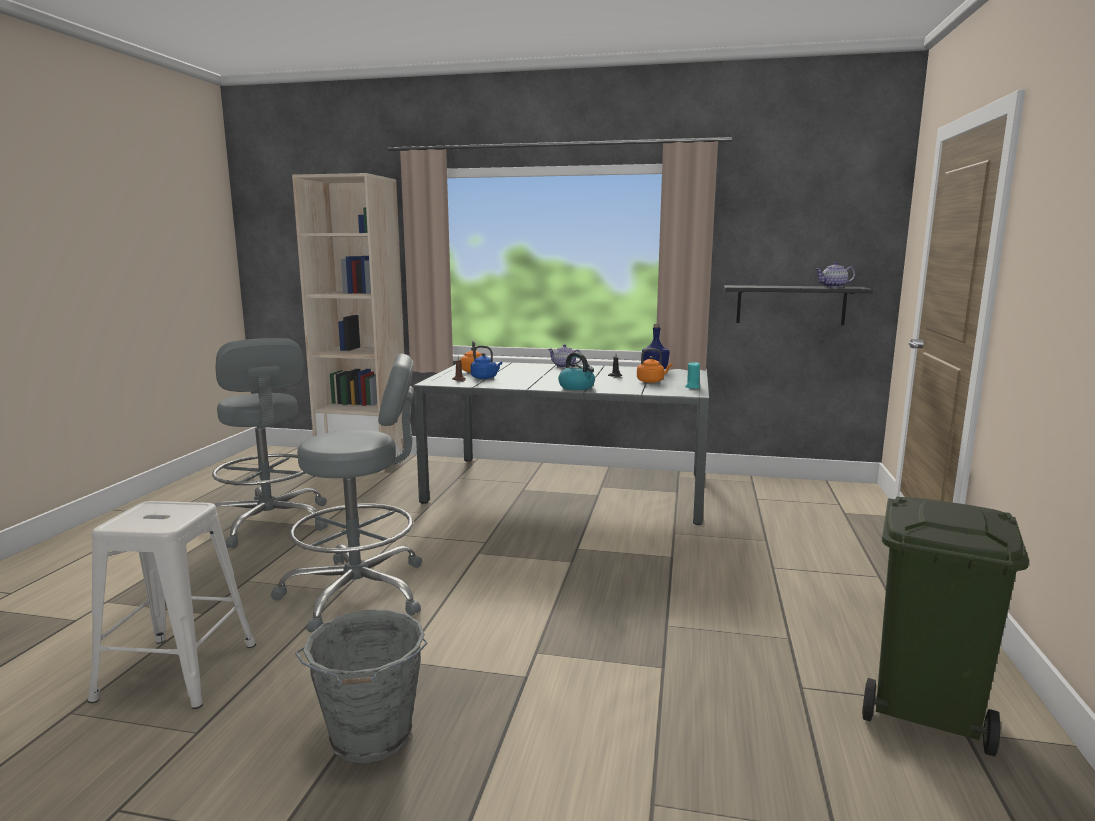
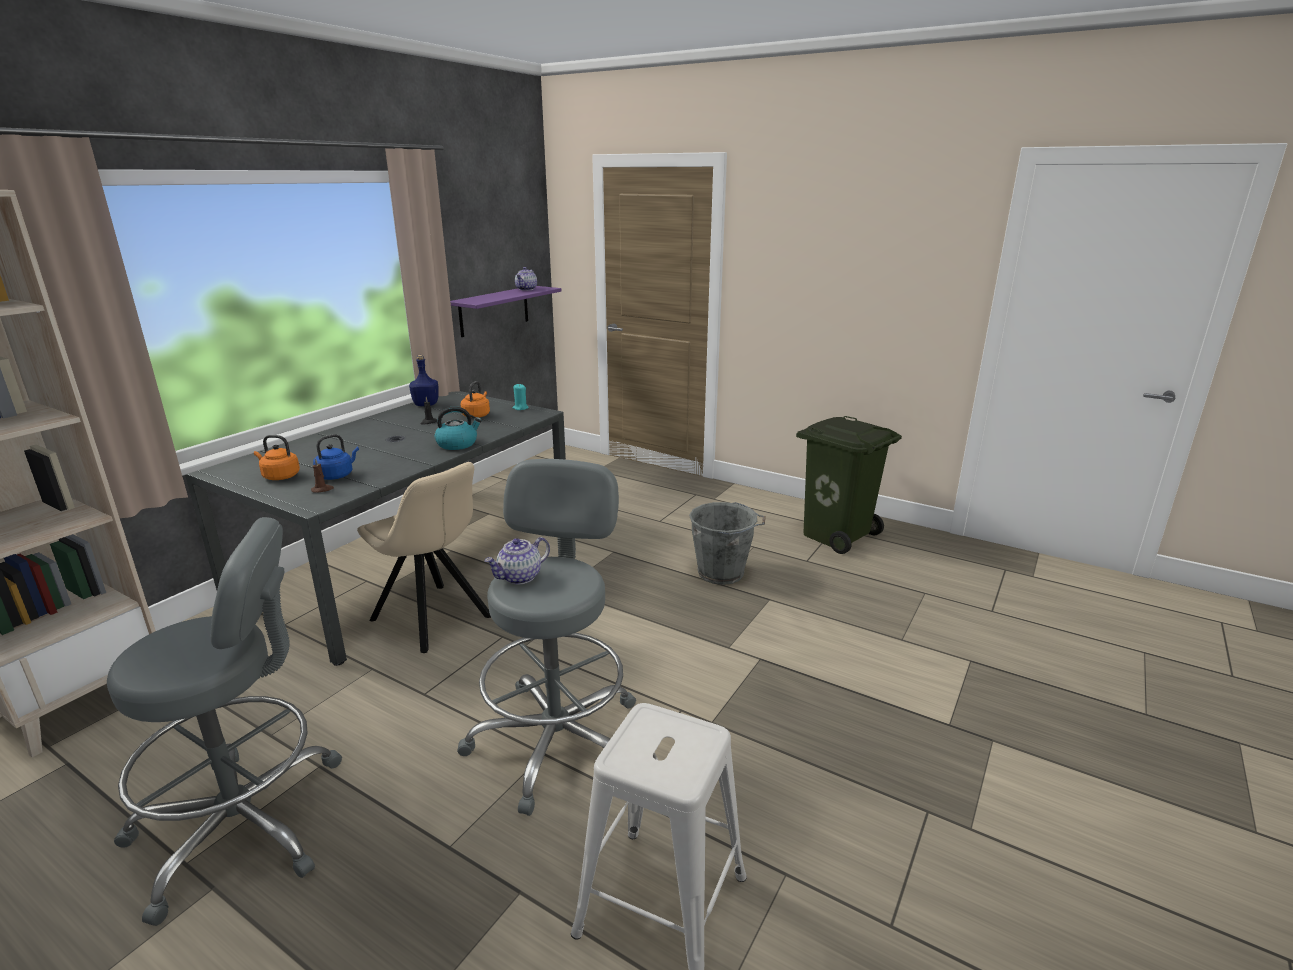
camera: 70 degrees left, 10 degrees up
grey bucket [295,609,428,763] -> grey bucket moved to [689,502,766,585]
teapot [548,344,581,368] -> teapot moved to [484,537,550,584]
black shelf [724,285,873,325] -> purple shelf [450,286,561,337]
none -> beige chair [357,462,491,653]

